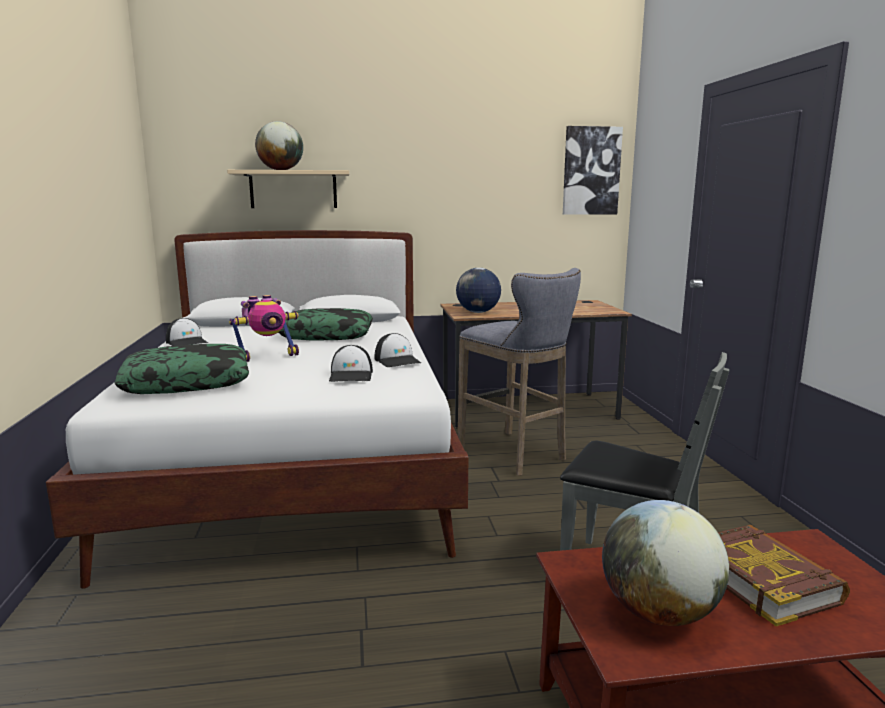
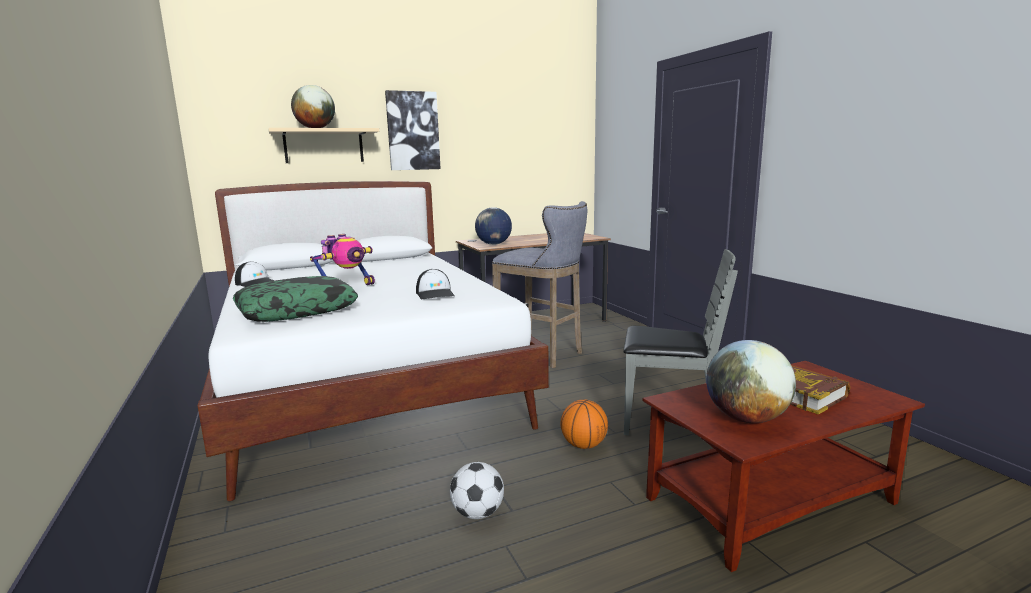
camera: 15 degrees left, 0 degrees up
pillow [278,308,373,341] -> none
cap [375,333,421,367] -> none
picture [563,126,623,215] -> picture moved to [385,90,441,170]
none -> football [450,462,504,519]
none -> basketball [560,399,608,449]

